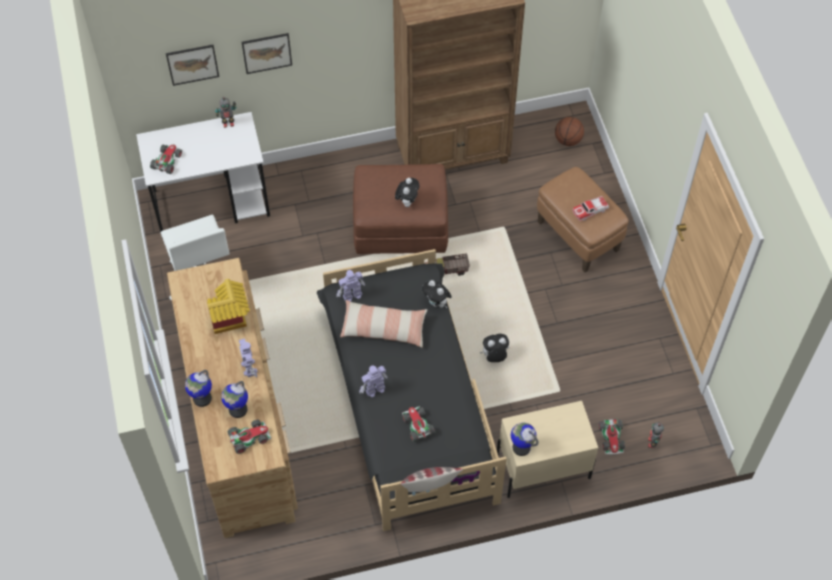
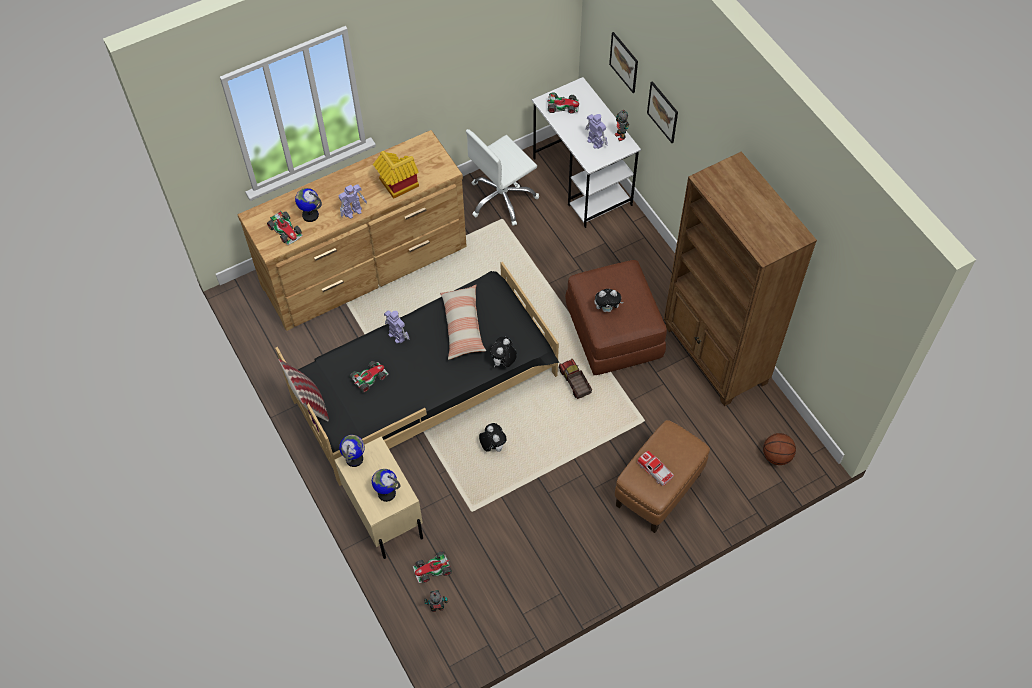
camera: 75 degrees right, 0 degrees up
globe [185,370,212,407] -> globe moved to [372,469,400,502]
toy robot [337,270,365,301] -> toy robot moved to [585,114,608,149]

